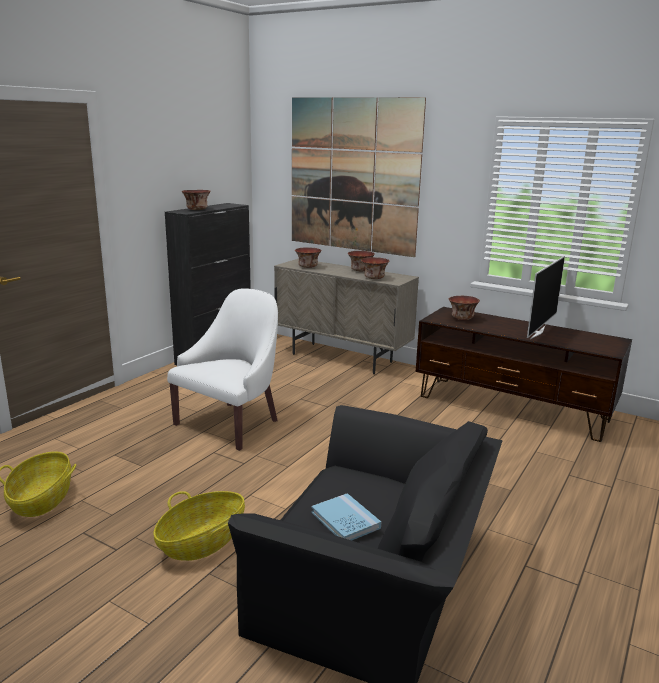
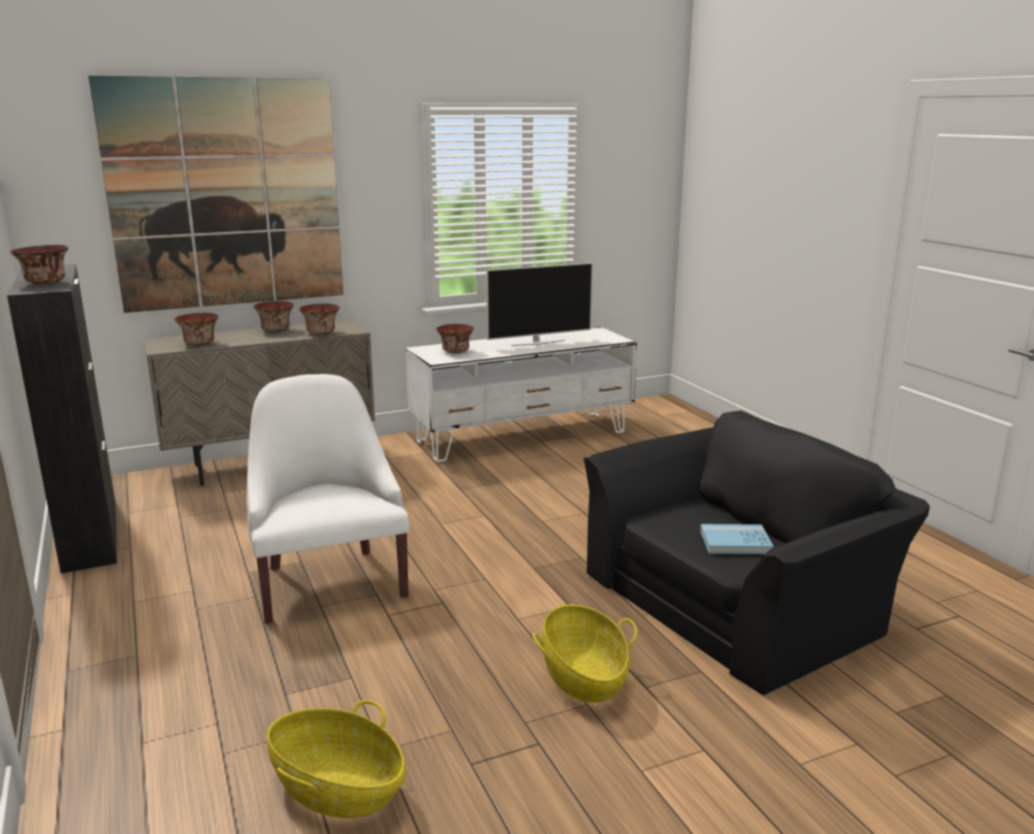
camera: 55 degrees left, 0 degrees up
brown tv stand [416,307,632,442] -> white tv stand [405,327,637,462]
television [527,256,565,339] -> television turned 90 degrees clockwise [486,262,593,346]

